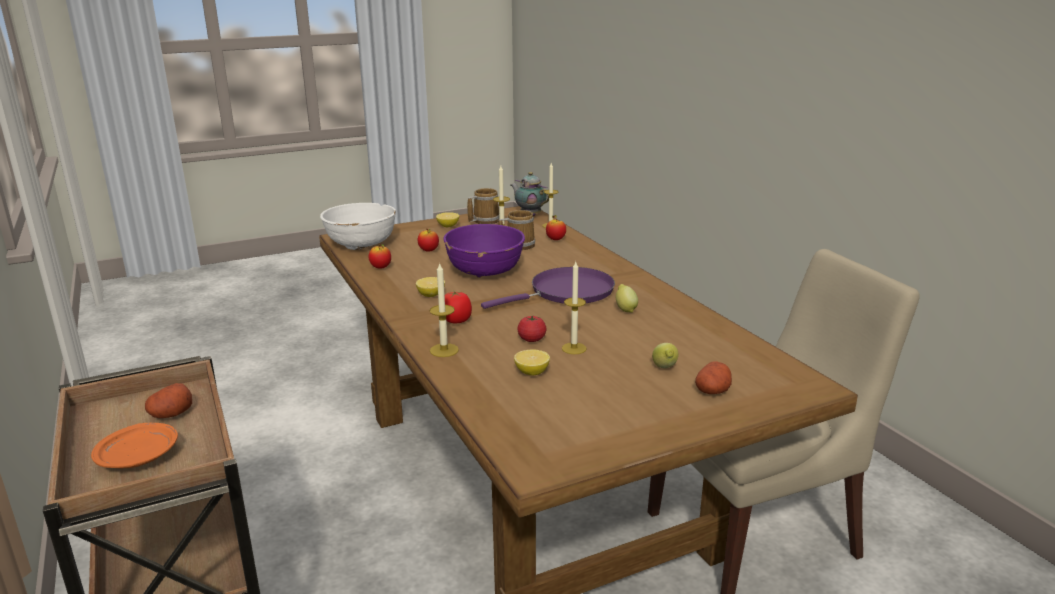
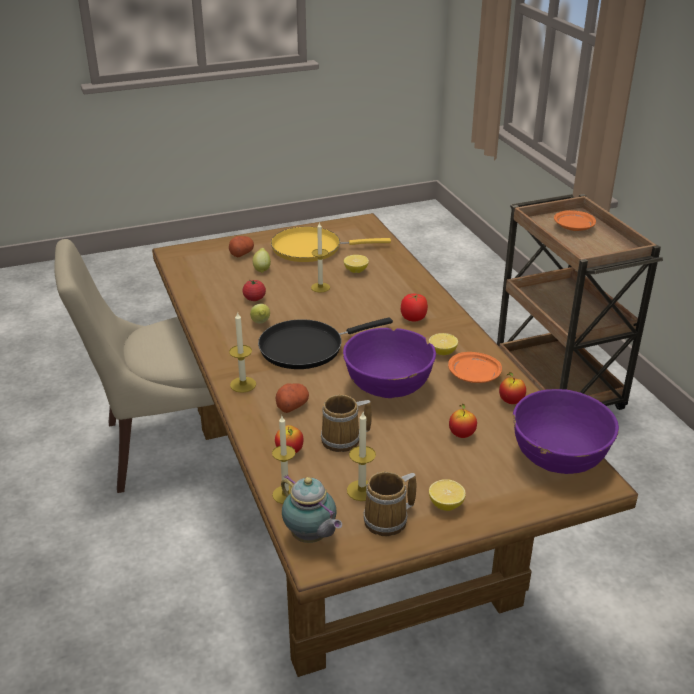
camera: 175 degrees left, 10 degrees up
potato [145,383,192,418] -> potato moved to [276,383,309,413]
white bowl [320,203,396,250] -> purple bowl [513,389,619,474]
candle [429,262,459,357] -> candle moved to [229,311,256,393]
purple frying pan [481,267,615,309] -> black frying pan [258,317,393,369]
tomato [517,316,546,342] -> tomato moved to [242,280,266,301]
none -> yellow frying pan [271,227,391,262]
none -> orange plate [448,352,502,383]

